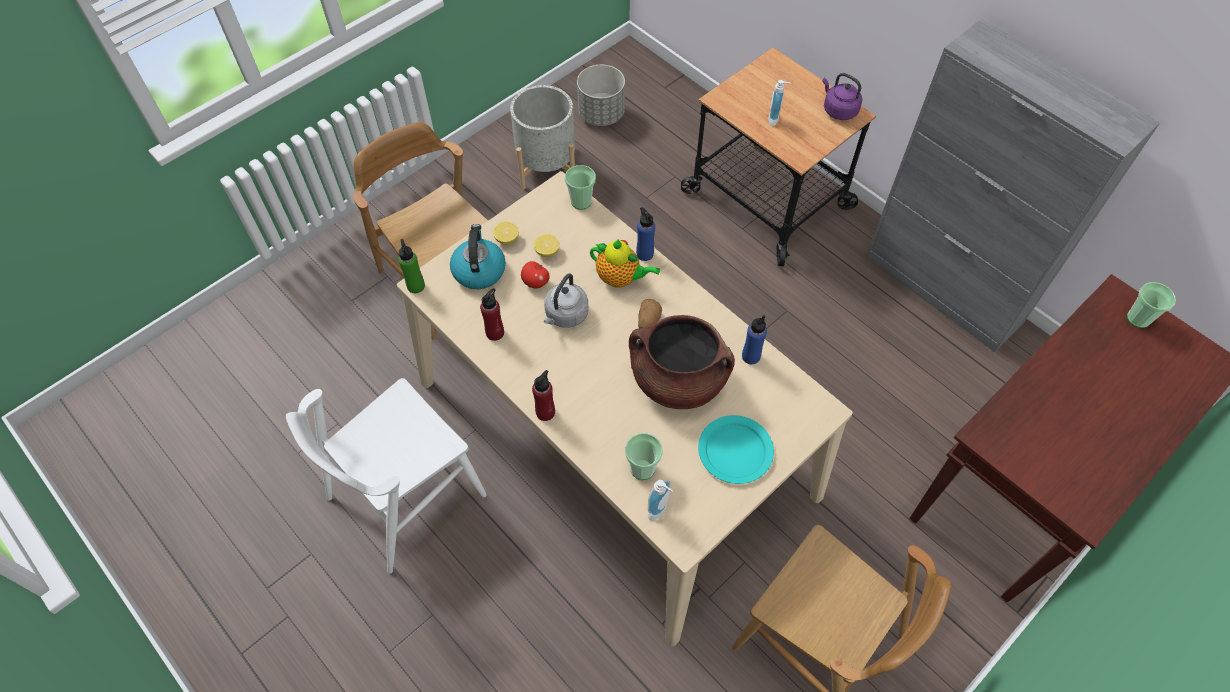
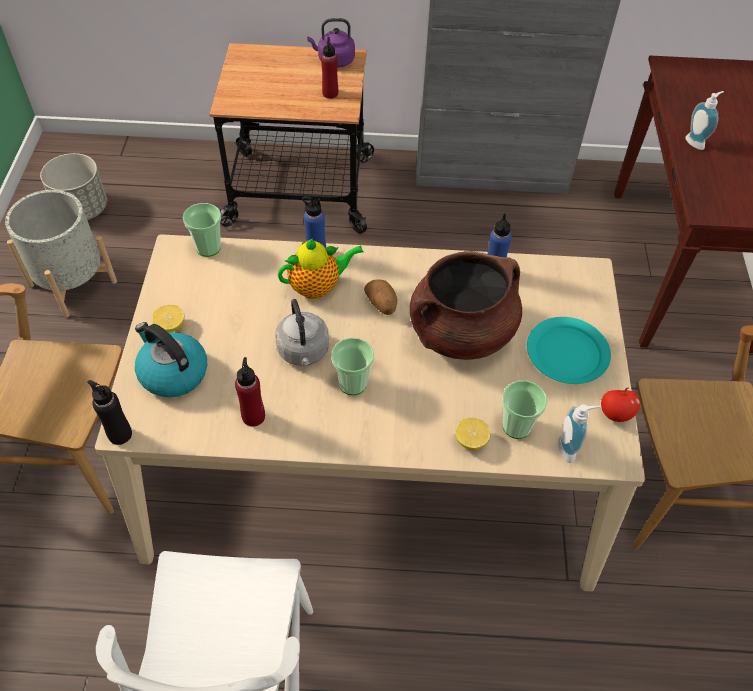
camera: 45 degrees left, 5 degrees down
green bottle [398,239,425,293] -> black bottle [87,380,132,445]
apple [521,261,550,289] -> apple moved to [601,387,640,422]
red bottle [532,370,555,421] -> red bottle moved to [321,37,338,99]
lemon [534,234,560,257] -> lemon moved to [455,417,491,450]
soap dispenser [768,80,792,126] -> soap dispenser moved to [685,91,724,150]
cup [1127,282,1176,328] -> cup moved to [331,338,374,395]

